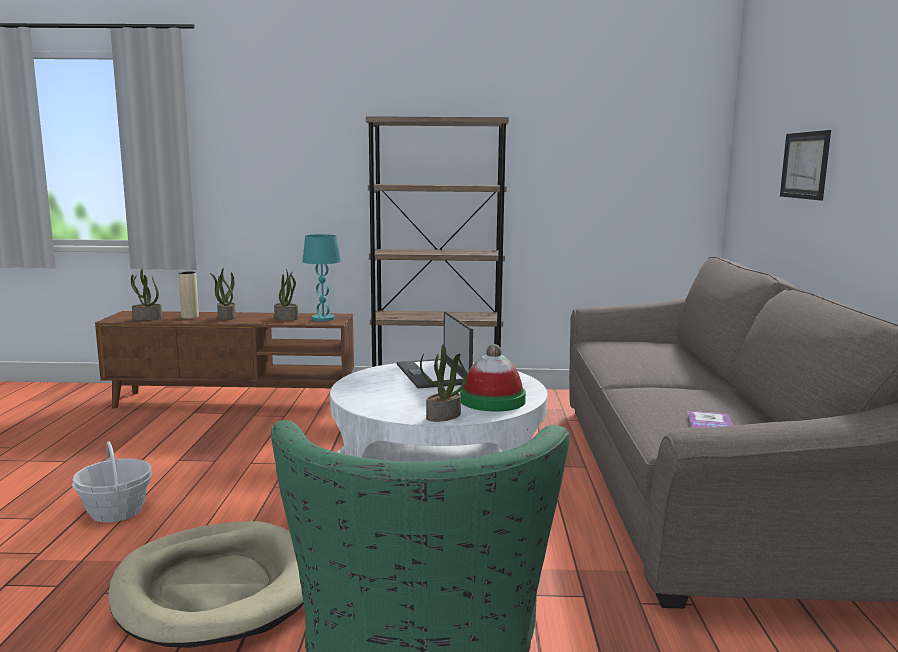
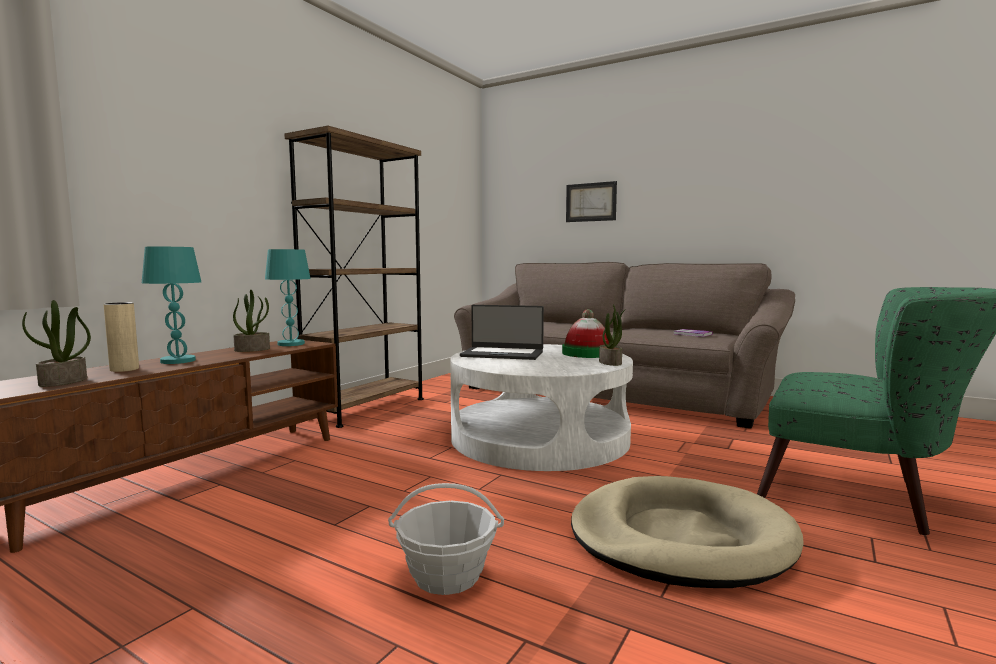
camera: 60 degrees left, 5 degrees down
potted plant [210,268,236,320] -> turquoise table lamp [142,246,201,364]

